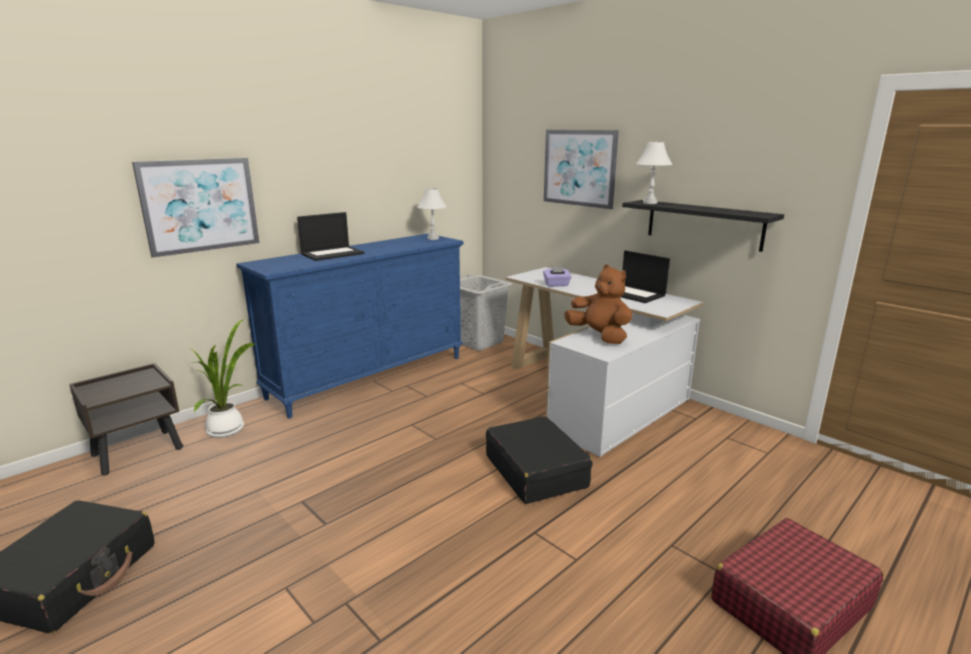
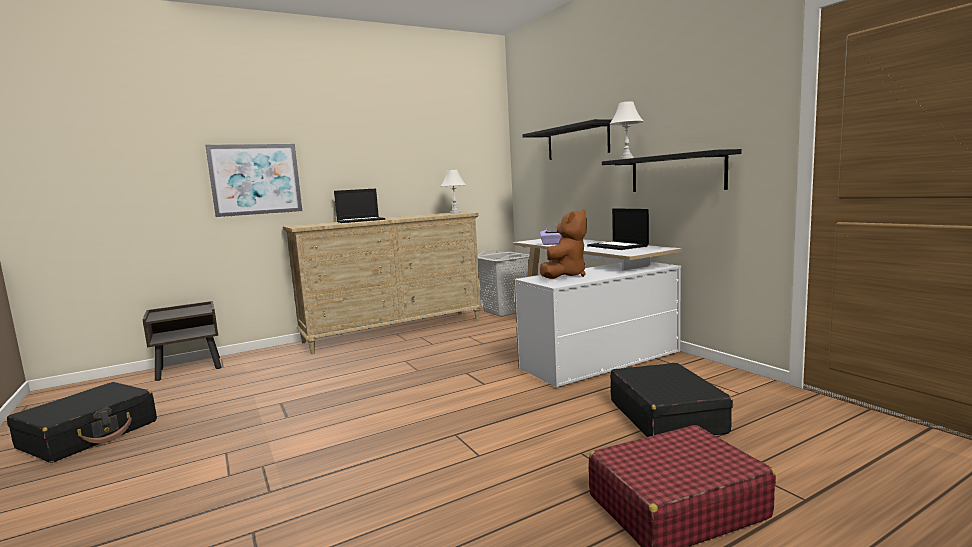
camera: 15 degrees right, 10 degrees down
potted plant [189,319,257,438] -> none
blue dresser [237,234,463,418] -> beige dresser [283,212,483,354]
black suitcase [486,416,593,504] -> black suitcase moved to [610,363,733,437]
picture [544,130,619,209] -> black shelf [522,119,612,160]
brown plush toy [564,265,632,344] -> brown plush toy turned 60 degrees clockwise [540,209,587,279]

